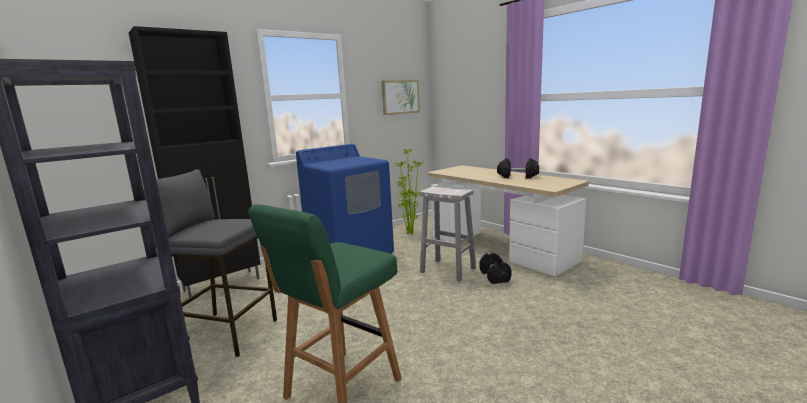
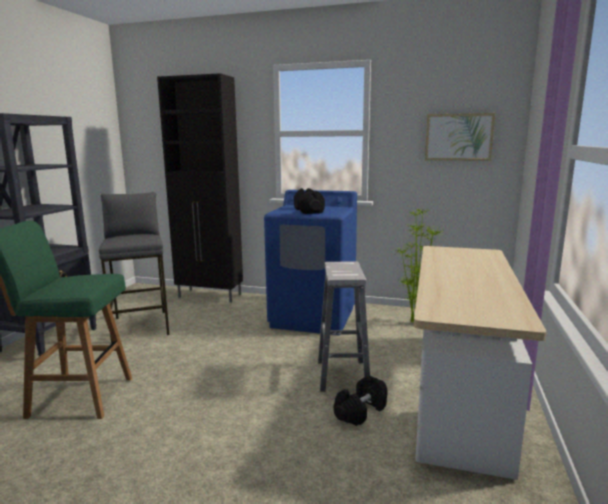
camera: 55 degrees right, 0 degrees up
black dumbbell [497,158,539,179] -> black dumbbell moved to [294,188,325,214]

